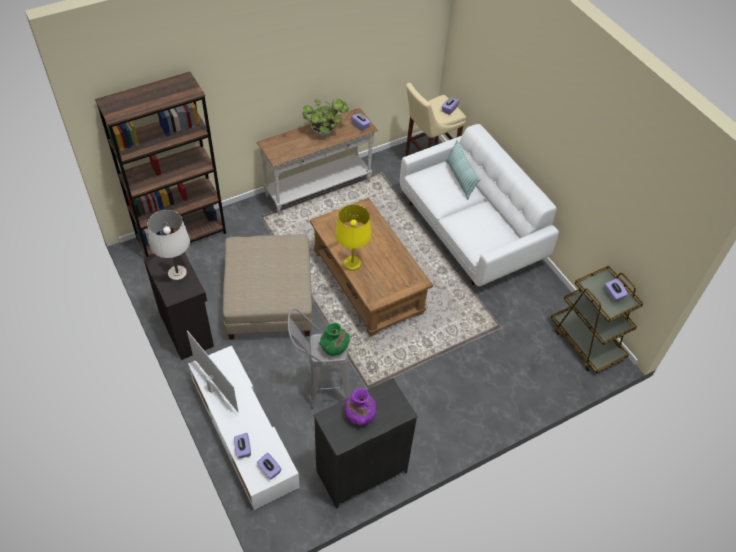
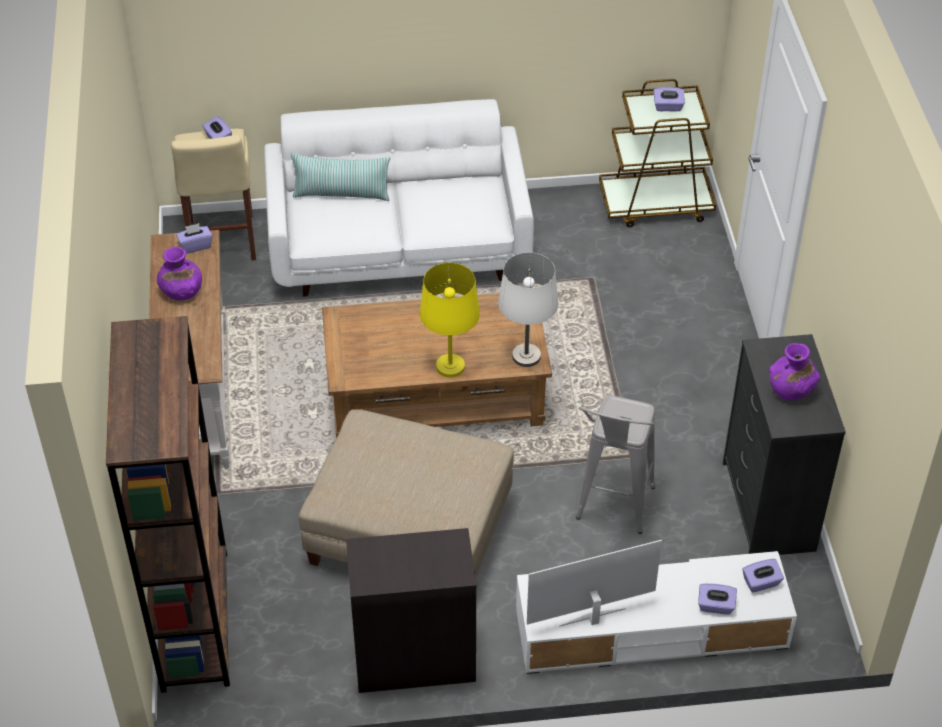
camera: 65 degrees left, 5 degrees down
white table lamp [147,210,190,282] -> white table lamp moved to [498,252,558,367]
potted plant [302,99,349,136] -> purple vase [157,247,202,300]
green vase [319,323,350,356] -> none

